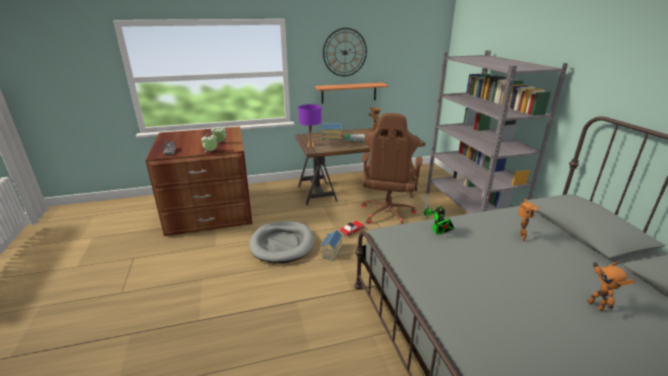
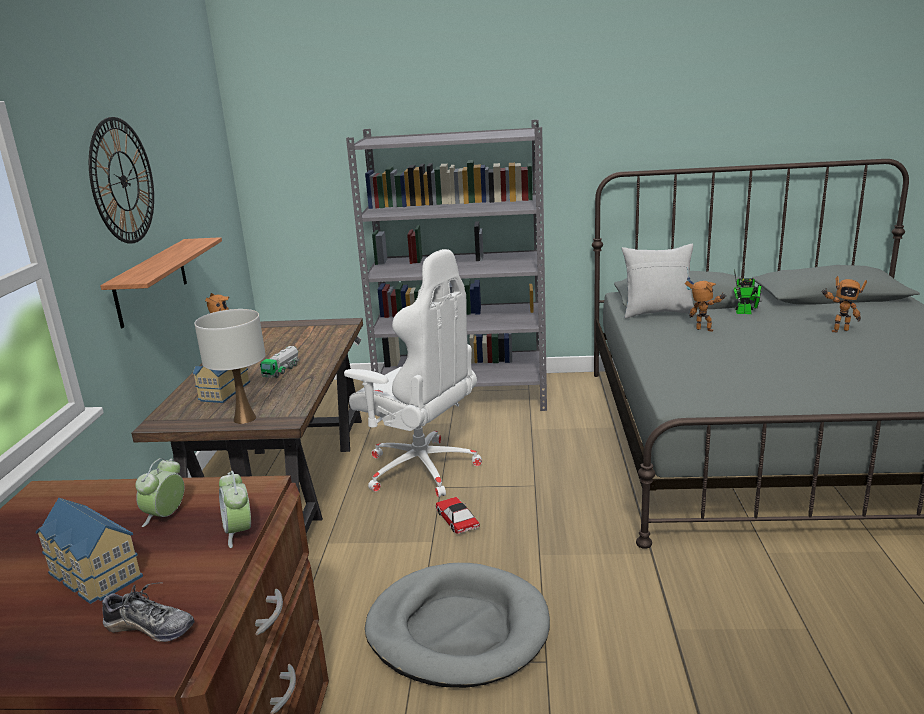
camera: 70 degrees left, 5 degrees down
purple table lamp [298,104,321,147] -> white table lamp [194,309,265,424]
toy house [321,230,342,261] -> toy house moved to [36,498,143,604]
brown office chair [361,113,422,224] -> white office chair [344,249,482,497]
toy robot [423,194,455,234] -> toy robot moved to [734,269,762,314]
none -> grey pillow [621,244,696,319]

